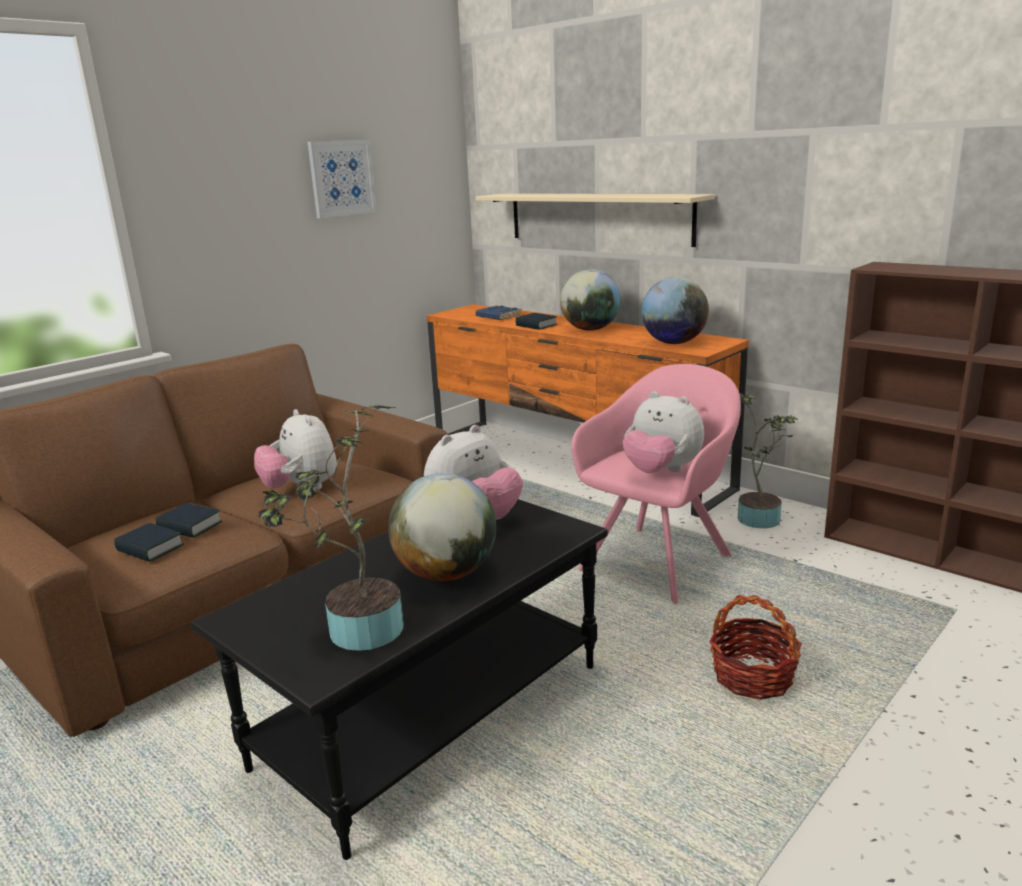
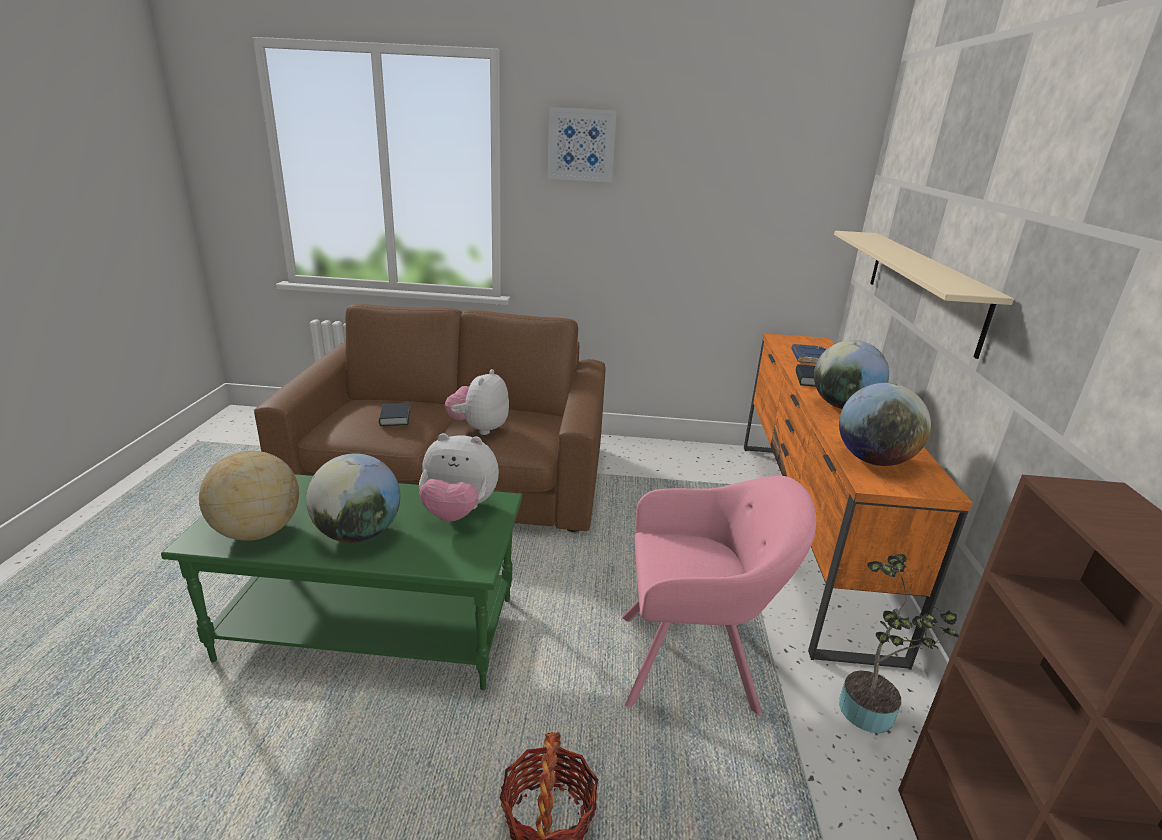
camera: 50 degrees right, 5 degrees up
book [114,523,184,562] -> none
black coffee table [191,499,608,860] -> green coffee table [161,474,522,690]
potted plant [258,405,403,651] -> globe [199,451,299,541]
picture [307,140,377,218] -> picture moved to [548,107,617,182]
plush toy [623,391,704,473] -> none

